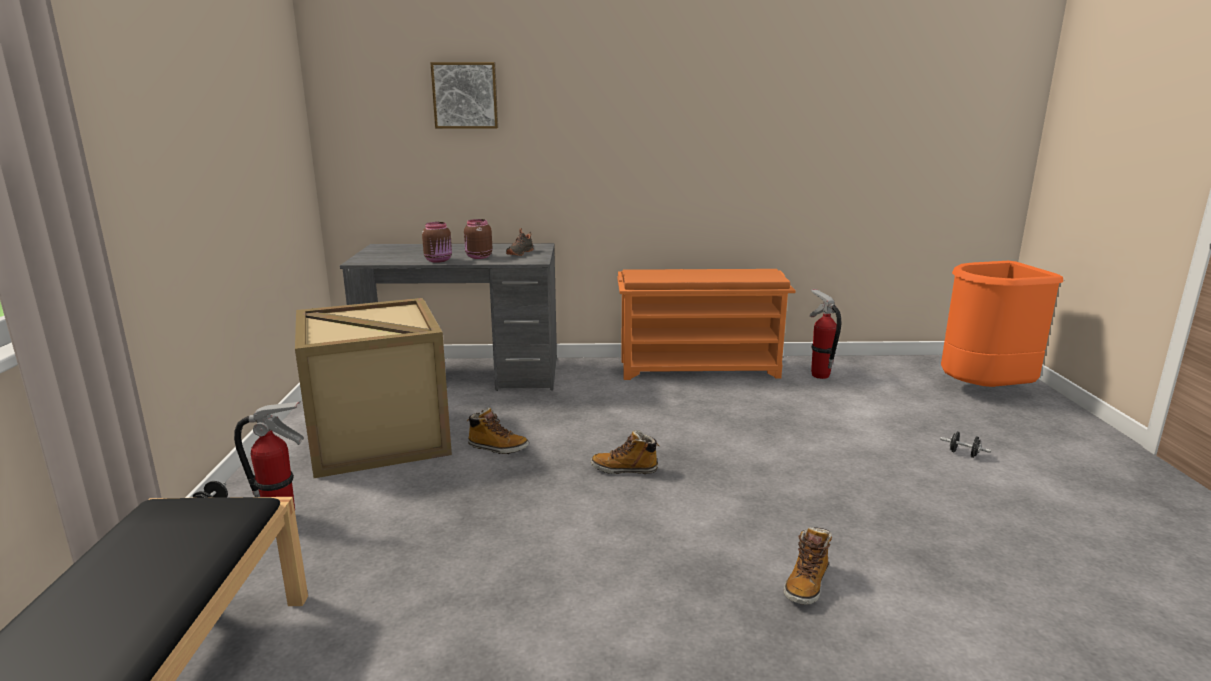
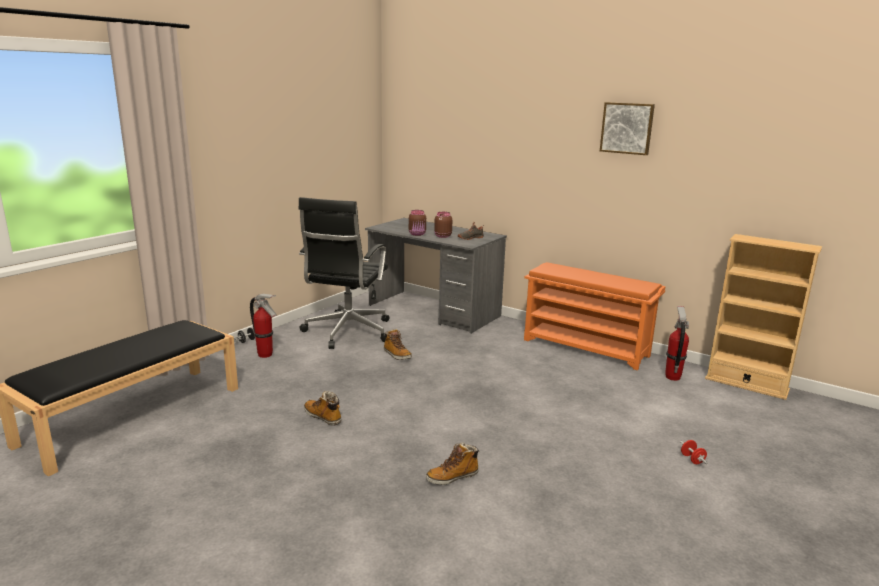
camera: 35 degrees right, 0 degrees up
crate [295,298,452,478] -> black office chair [299,197,390,349]
picture [430,62,498,129] -> picture moved to [600,102,655,155]
boot [591,430,659,474] -> boot moved to [304,391,342,425]
black dumbbell [940,432,991,458] -> red dumbbell [680,440,708,464]
orange trash can [941,261,1063,387] -> none
none -> beige bookcase [705,234,822,400]

